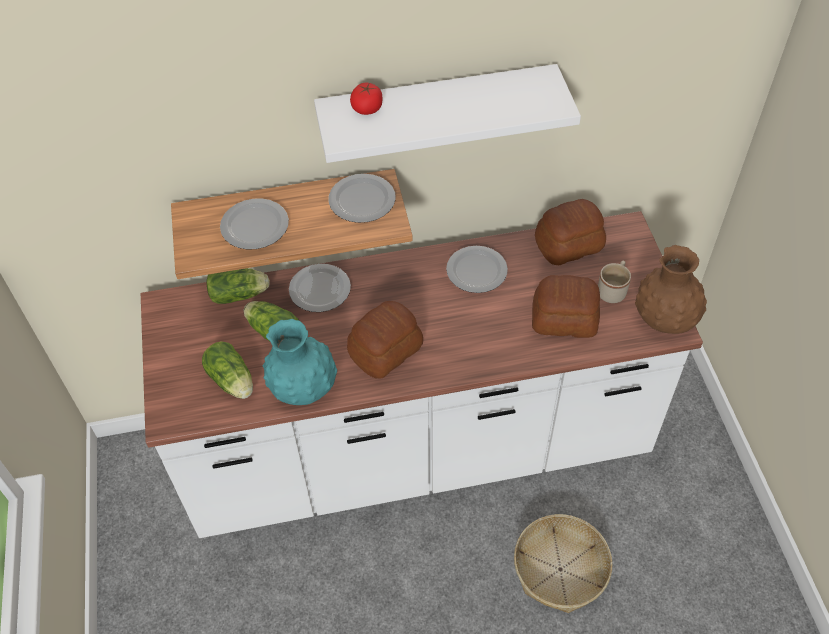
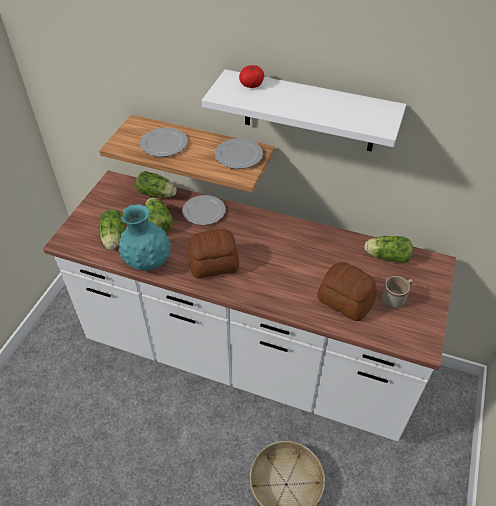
camera: 30 degrees right, 5 degrees down
plate [446,246,508,293] -> none
bread [535,199,606,265] -> lettuce [364,236,413,263]
brown vase [635,245,707,334] -> none

